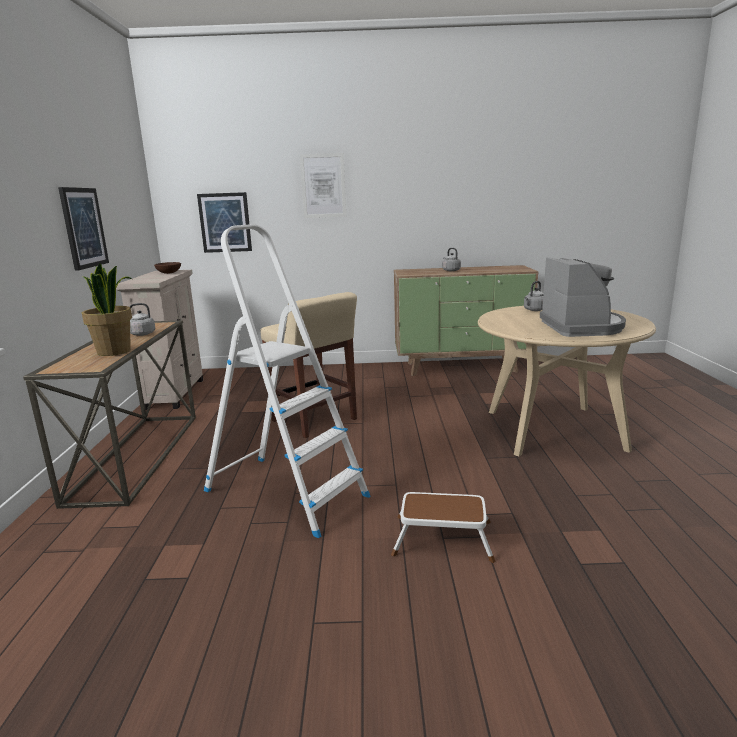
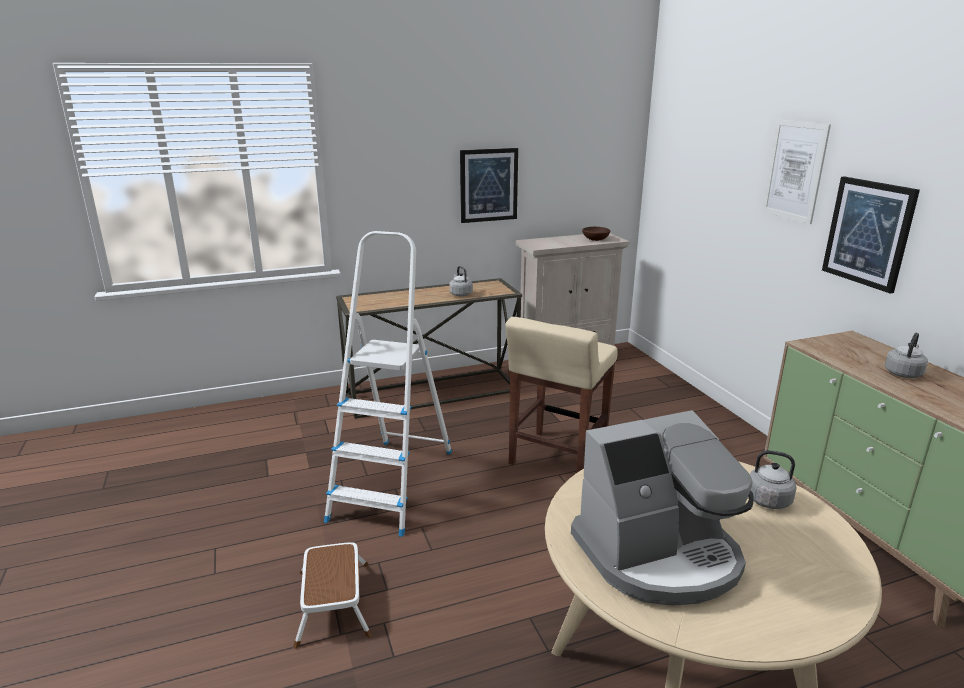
camera: 70 degrees right, 5 degrees up
potted plant [82,263,132,356] -> none
picture [197,192,252,253] -> picture moved to [822,176,920,293]

